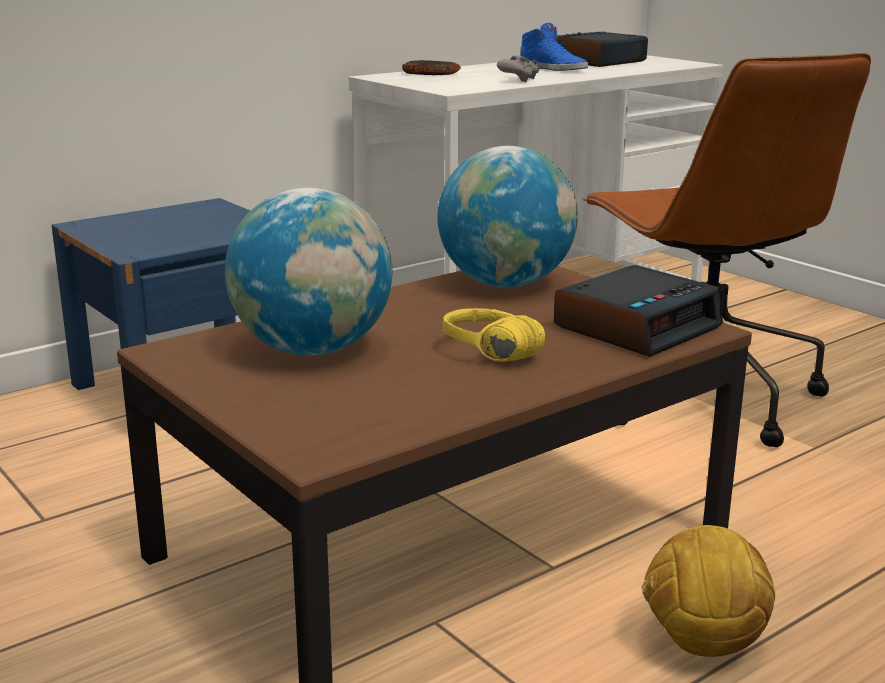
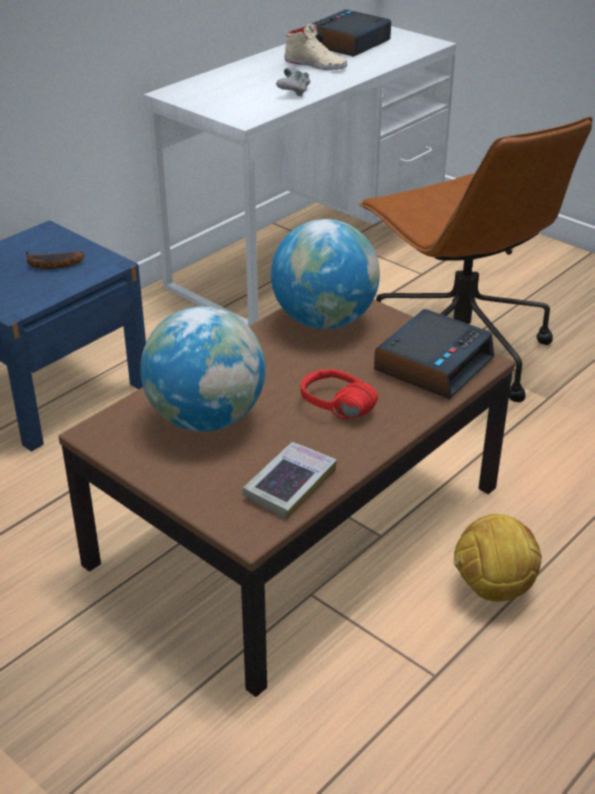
camera: 10 degrees left, 15 degrees up
banana [402,60,461,75] -> banana moved to [26,251,85,269]
yellow headphones [442,308,546,362] -> red headphones [301,369,378,419]
blue shoe [520,23,588,71] -> beige shoe [284,24,347,70]
none -> book [242,442,337,519]

